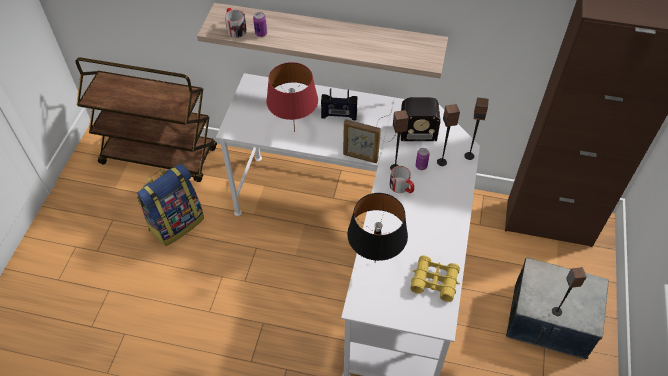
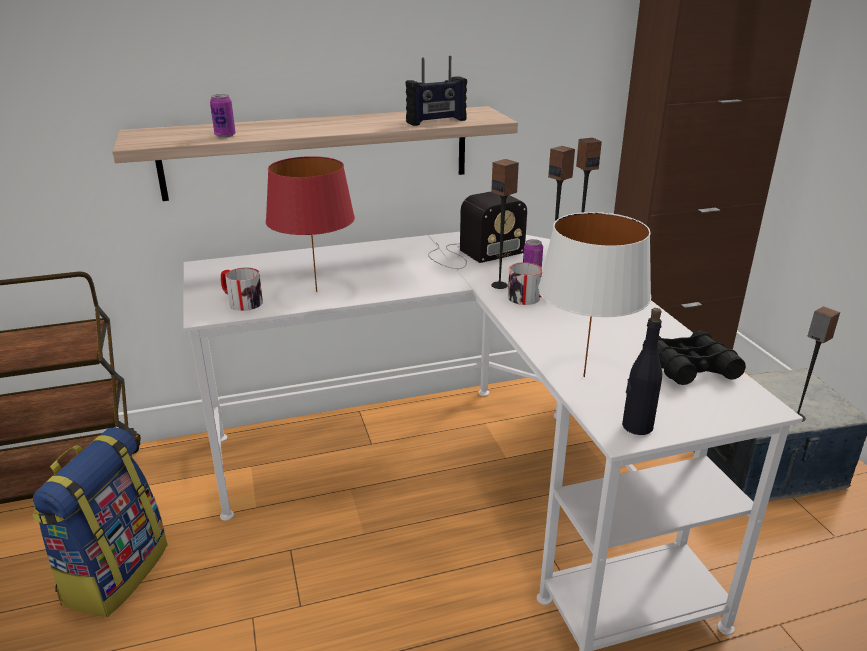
camera: 30 degrees left, 25 degrees down
mug [225,8,247,38] -> mug moved to [221,268,263,311]
radio [321,88,358,120] -> radio moved to [406,56,467,126]
picture frame [343,119,381,163] -> none
black table lamp [347,193,408,262] -> white table lamp [538,212,651,377]
yellow binoculars [411,255,460,302] -> black binoculars [643,330,746,385]
none -> black bottle [622,308,662,435]

